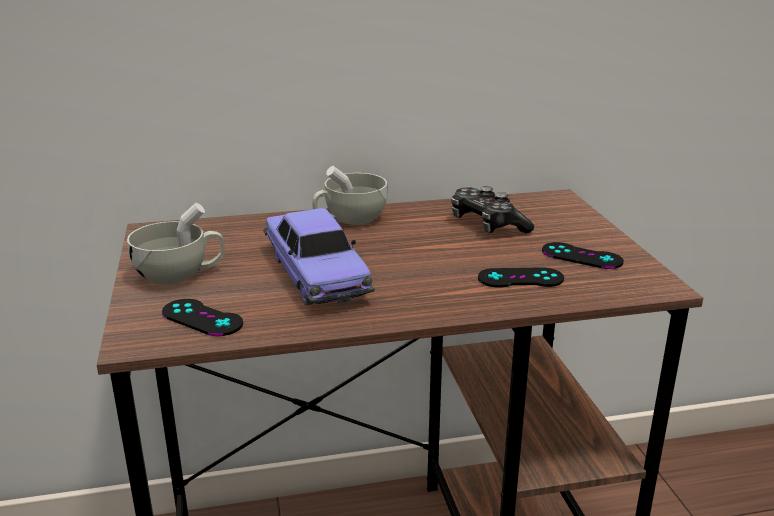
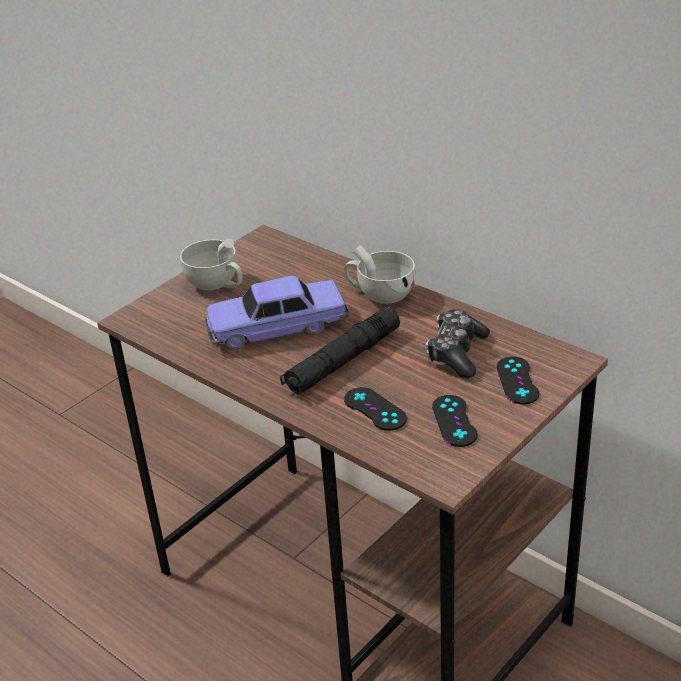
camera: 55 degrees right, 10 degrees up
black game controller [162,299,243,336] -> black game controller moved to [497,357,539,404]
toy car [263,208,375,305] -> toy car turned 45 degrees clockwise [205,276,349,350]
none -> black flashlight [280,307,400,394]

